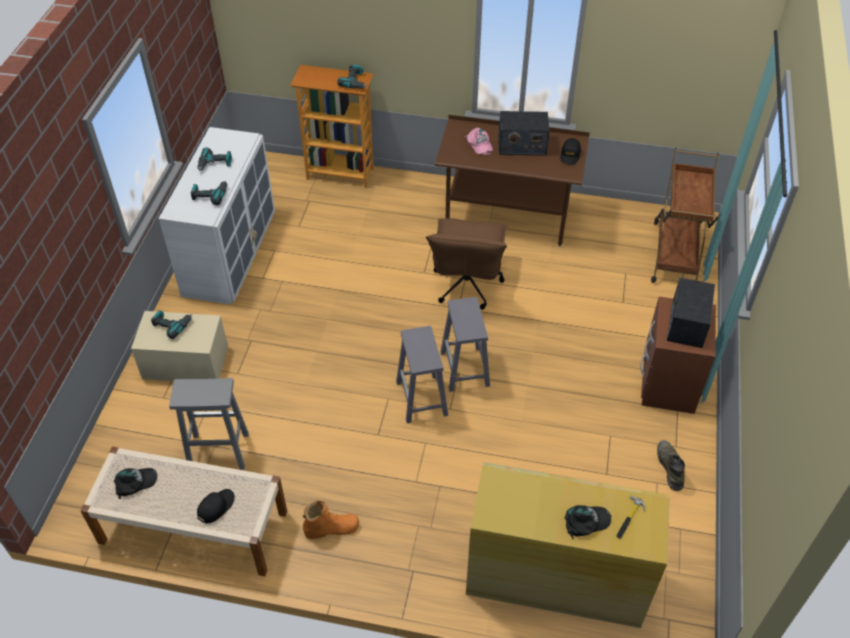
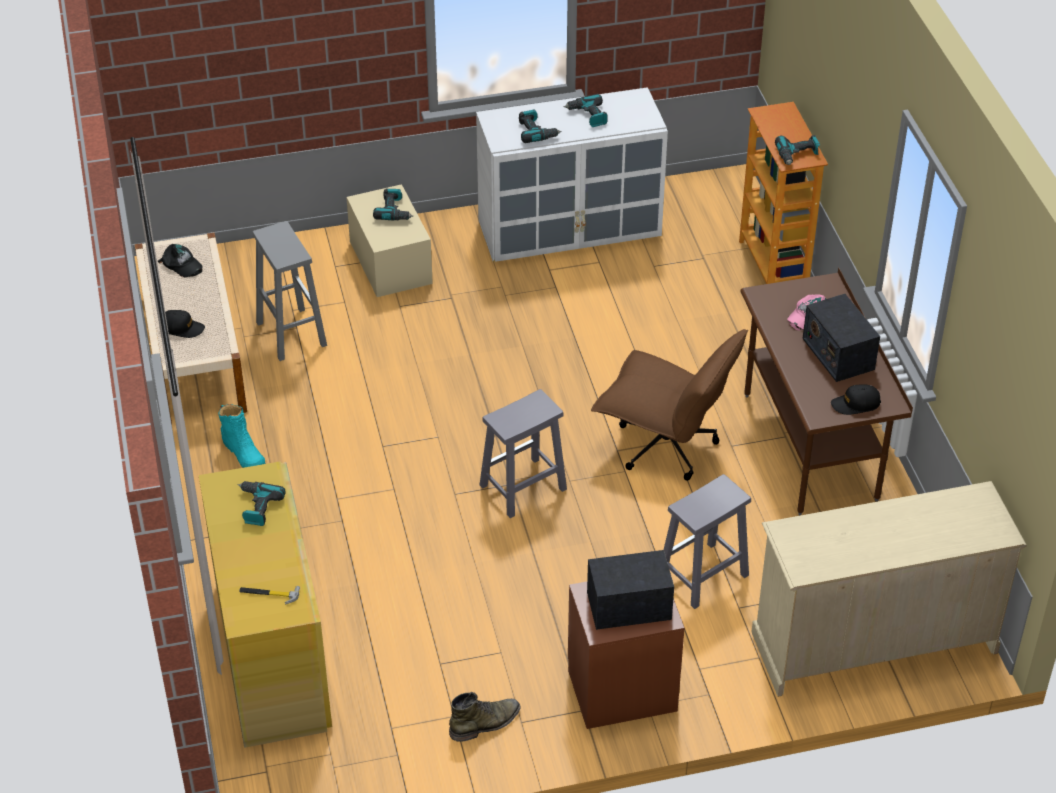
camera: 65 degrees right, 5 degrees down
orange boot [303,501,359,539] -> turquoise boot [218,404,265,468]
grey stool [396,326,448,423] -> grey stool moved to [663,474,751,609]
brown office chair [426,218,507,310] -> brown office chair turned 135 degrees counterclockwise [591,329,748,481]
black cap [565,505,612,539] -> none
brown cart [651,147,719,283] -> beige cabinet [751,481,1027,697]
none -> power drill [238,481,286,526]

